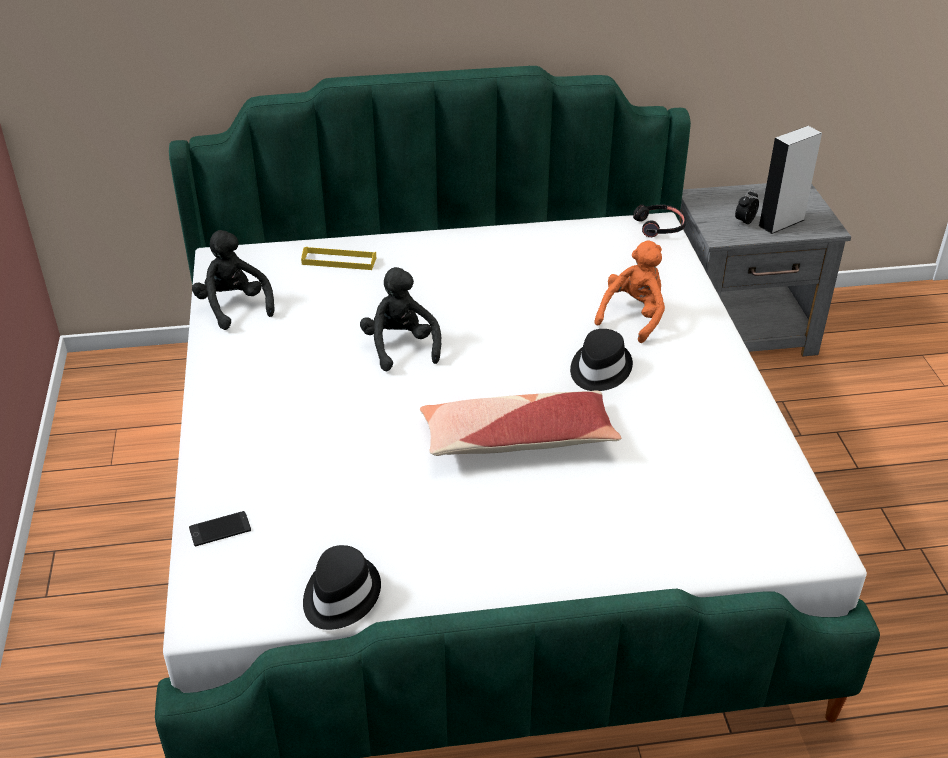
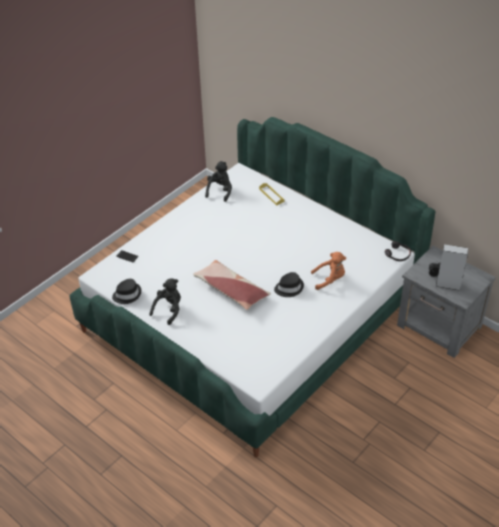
camera: 50 degrees right, 5 degrees up
black plush toy [360,267,441,371] -> black plush toy moved to [150,278,181,325]

